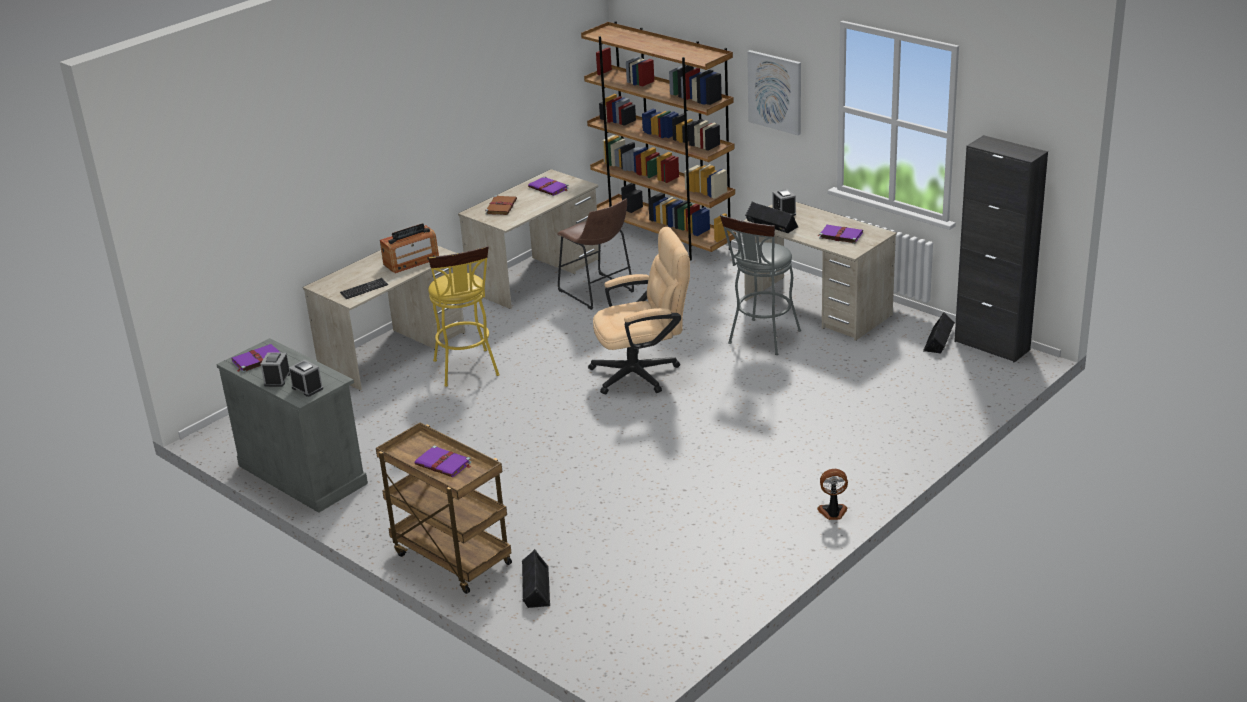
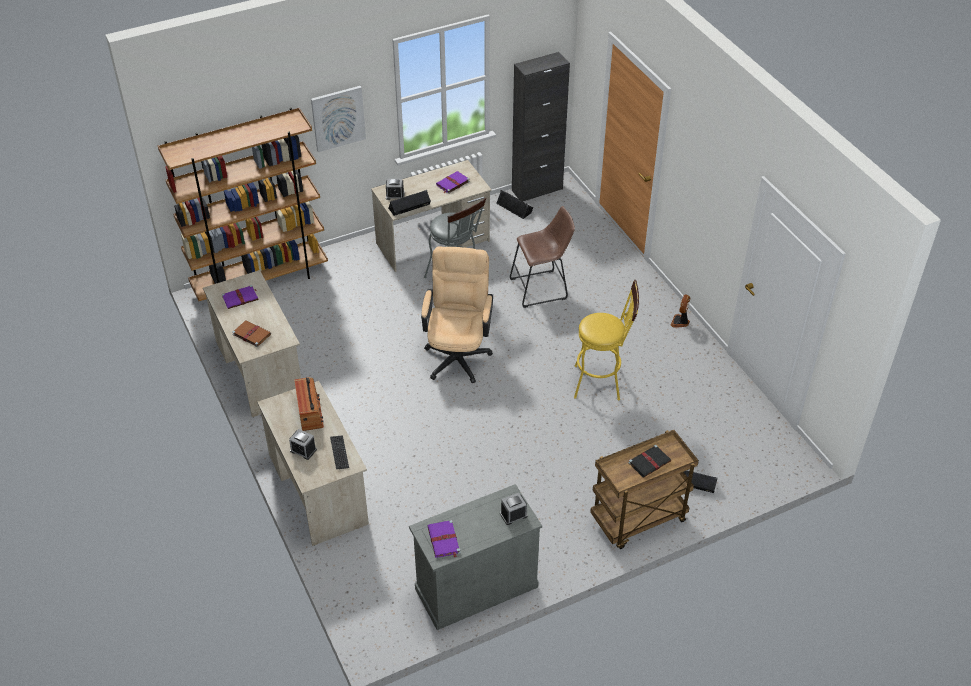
camera: 70 degrees left, 15 degrees up
alarm clock [260,352,290,387] -> alarm clock moved to [289,429,317,460]
purple book [415,445,471,477] -> black book [628,445,671,478]
yellow stool [428,246,500,387] -> yellow stool moved to [574,280,639,401]
brown stool [557,198,634,310] -> brown stool moved to [510,206,575,308]

